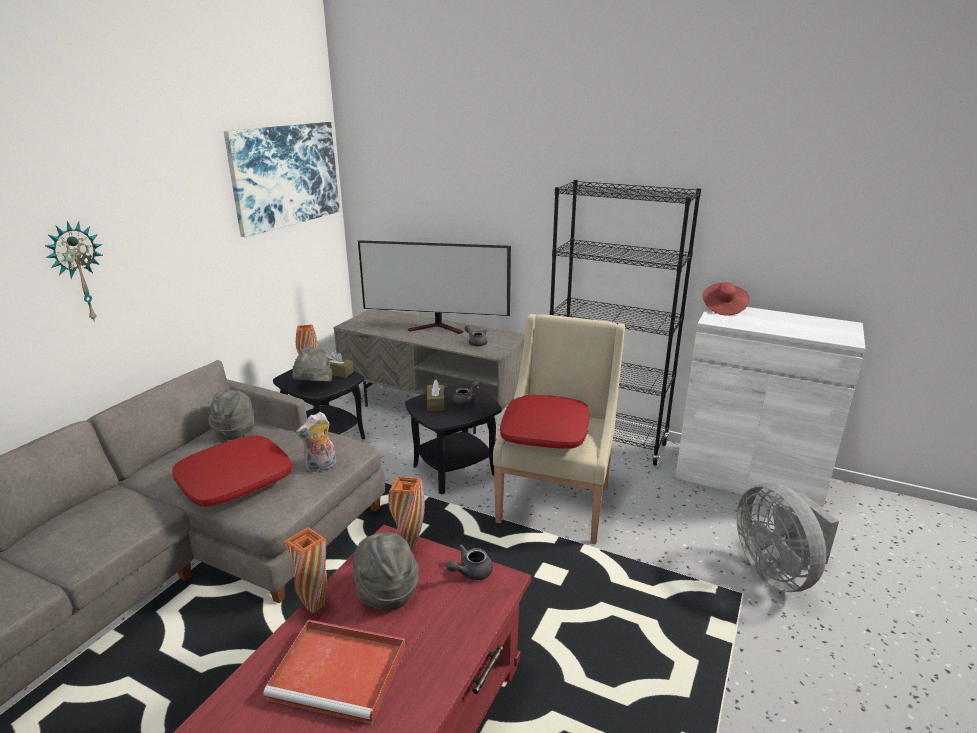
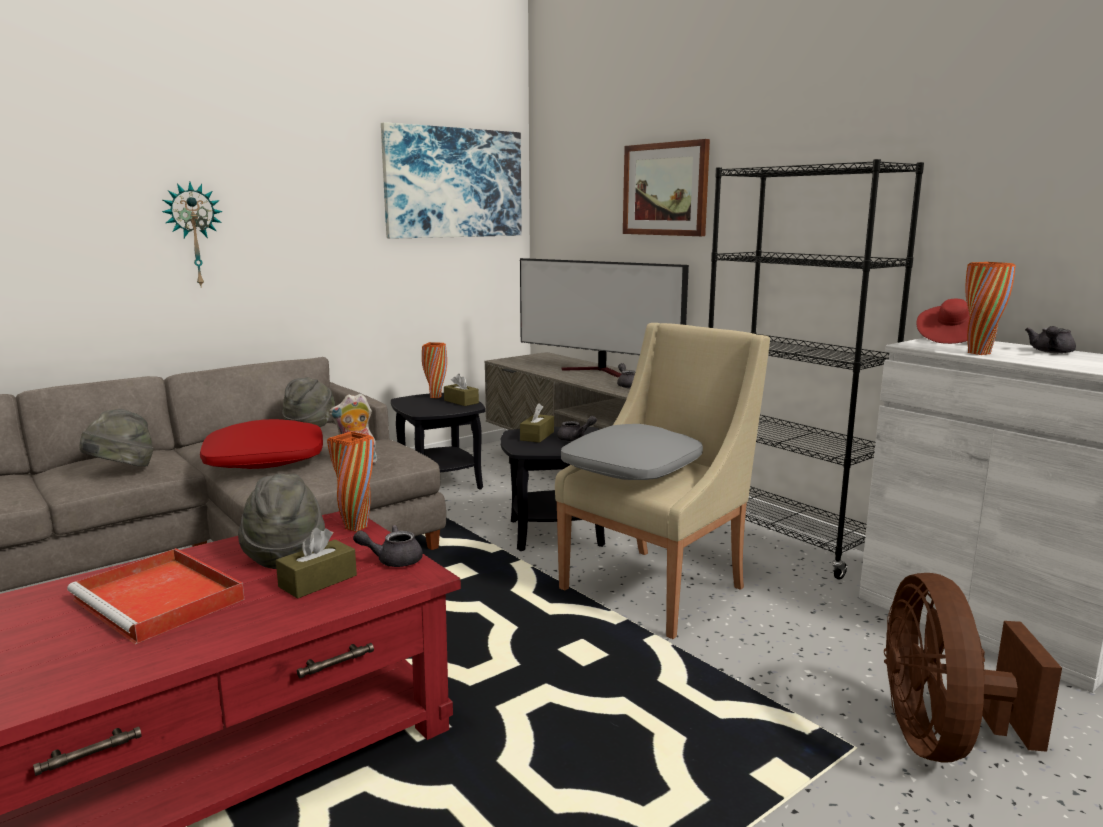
camera: 25 degrees right, 10 degrees down
orange vase [284,527,327,614] -> orange vase moved to [965,262,1015,355]
grey hat [293,347,332,382] -> grey hat moved to [79,409,153,466]
red pillow [500,395,590,449] -> grey pillow [561,424,703,480]
grey fan [737,483,839,592] -> brown fan [884,573,1062,763]
none -> brown tissue box [276,528,357,599]
none -> picture [623,139,710,236]
none -> grey teapot [1025,326,1076,353]

